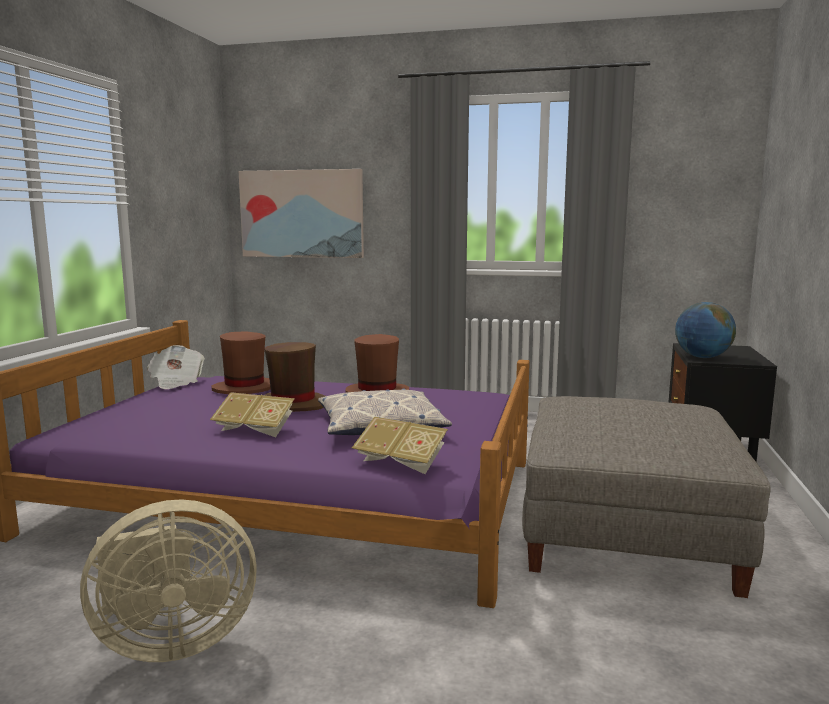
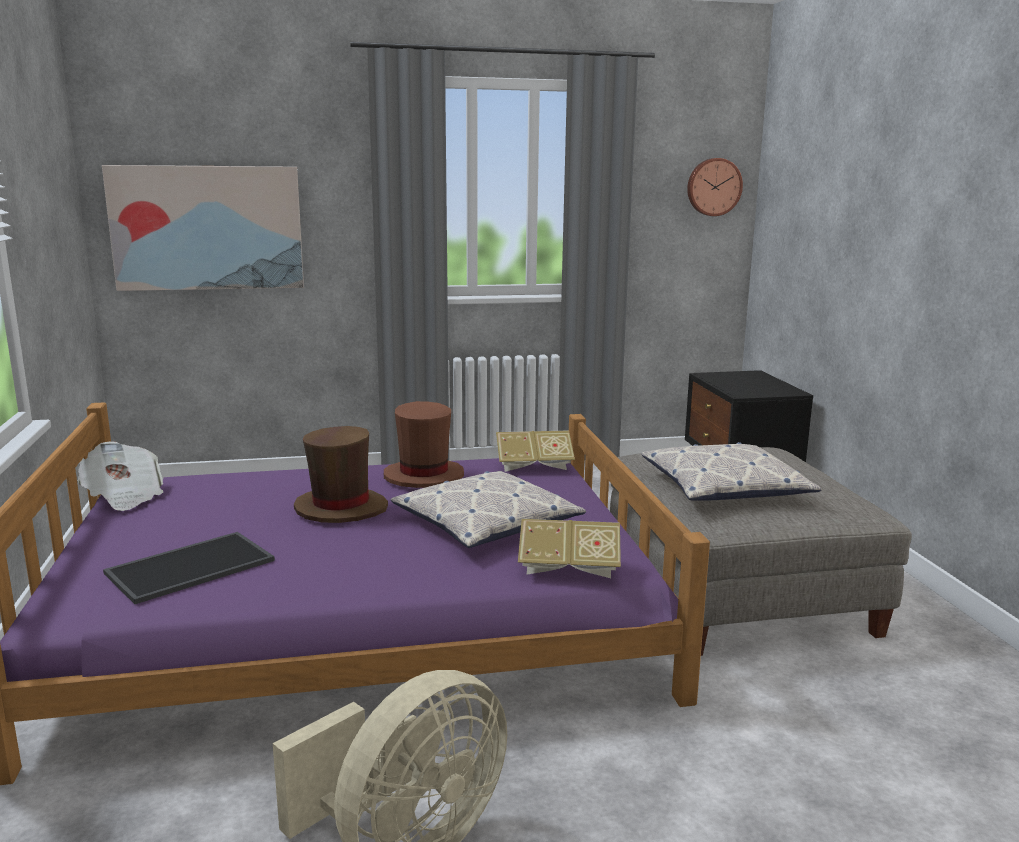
camera: 25 degrees left, 5 degrees up
book [210,392,295,437] -> book moved to [496,430,575,472]
brown hat [211,331,271,394] -> none
globe [675,302,736,358] -> none
none -> tray [103,532,275,604]
none -> pillow [641,442,822,500]
none -> wall clock [687,158,743,216]

